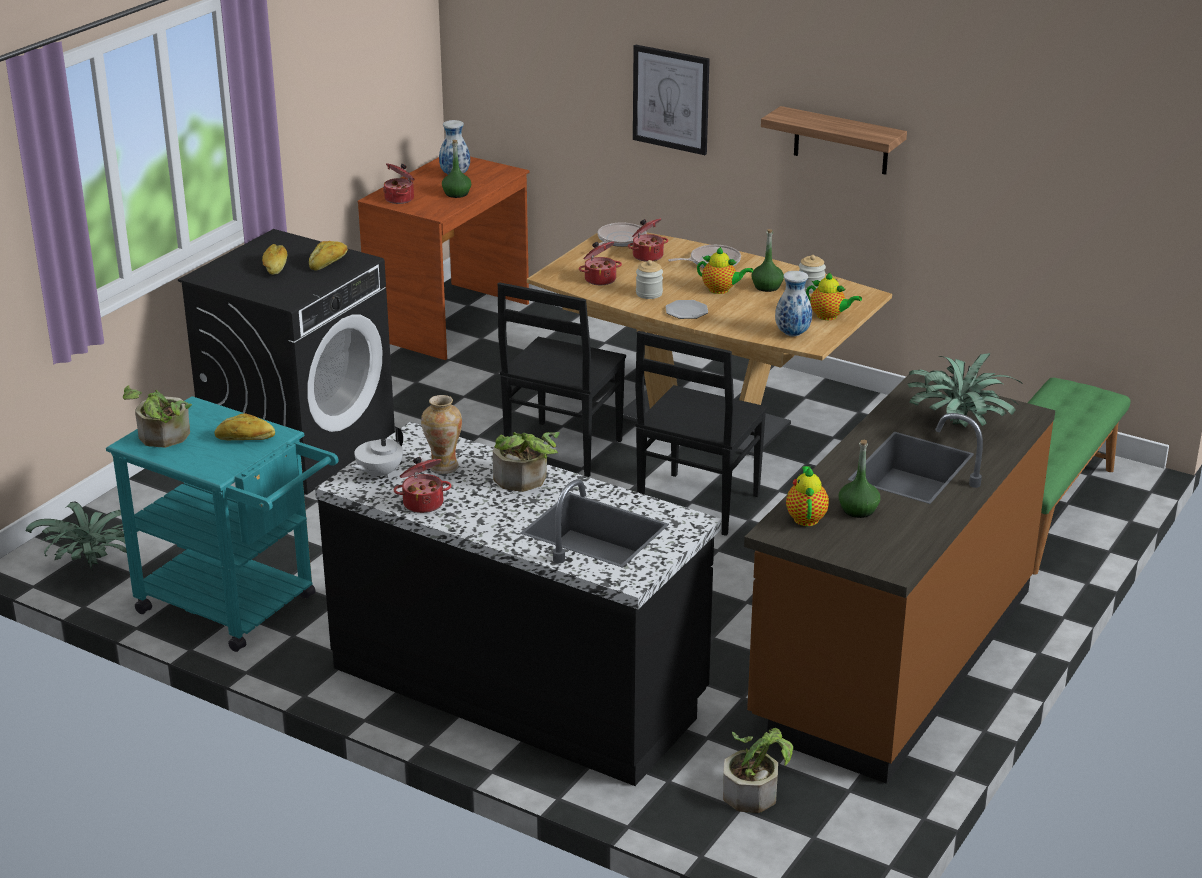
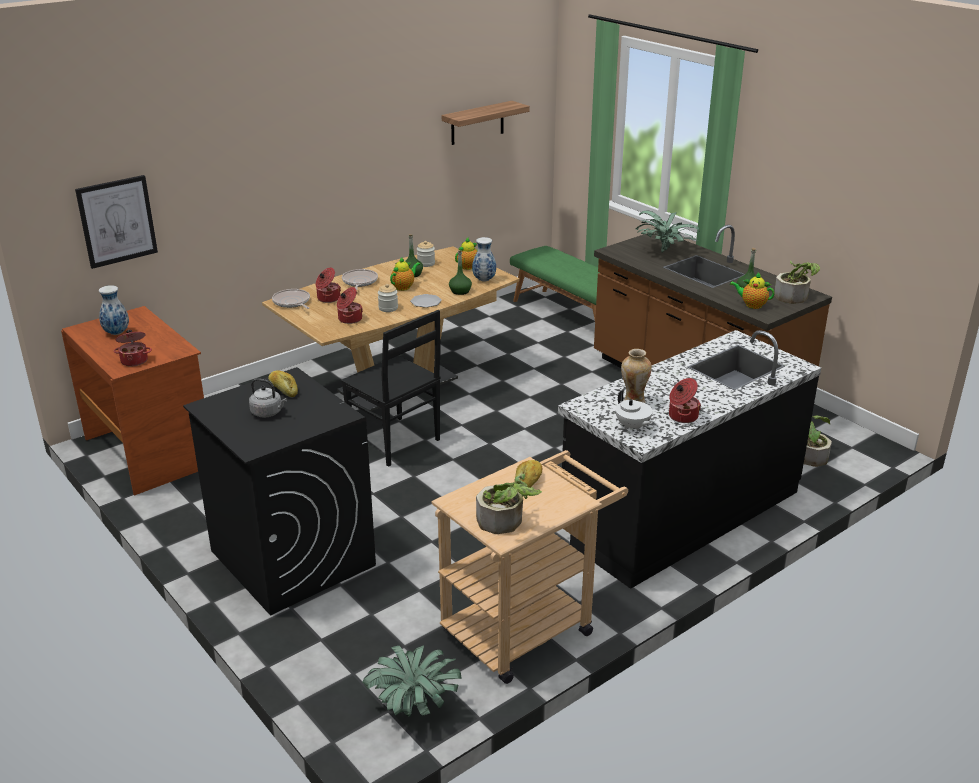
camera: 70 degrees left, 0 degrees up
turquoise cart [106,396,338,652] -> beige cart [432,450,628,684]
bread [262,244,287,275] -> grey kettle [249,378,287,418]
green bottle [442,140,471,198] -> green bottle moved to [449,250,472,295]
potted plant [493,432,560,492] -> potted plant moved to [774,261,820,304]
picture [633,44,710,155] -> picture moved to [75,175,158,269]
black chair [635,331,767,536] -> none
shelf [761,106,907,175] -> shelf moved to [442,101,530,145]

